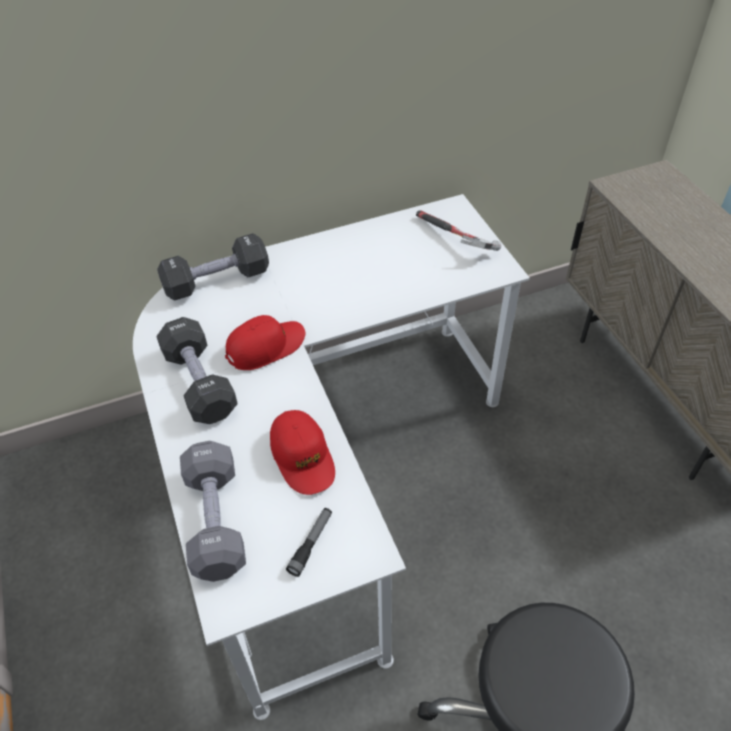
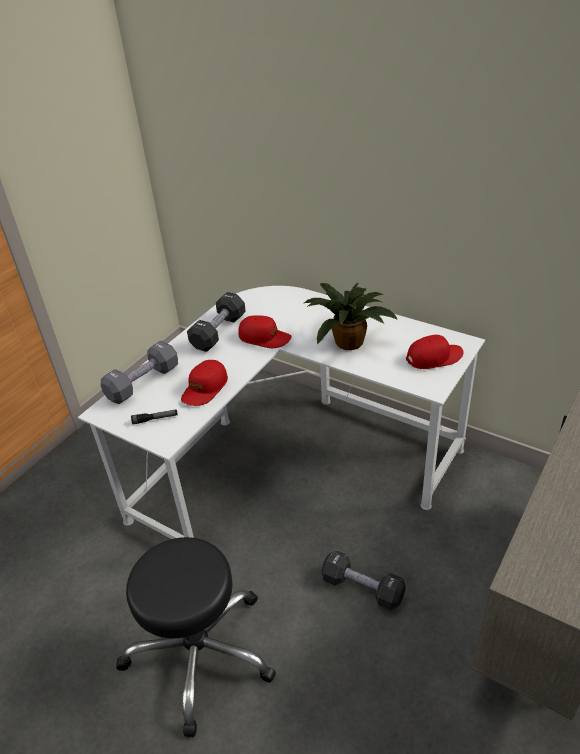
camera: 55 degrees right, 10 degrees down
black dumbbell [157,233,269,301] -> black dumbbell moved to [322,550,406,610]
hammer [416,210,501,251] -> red cap [406,335,464,369]
none -> potted plant [304,282,398,350]

